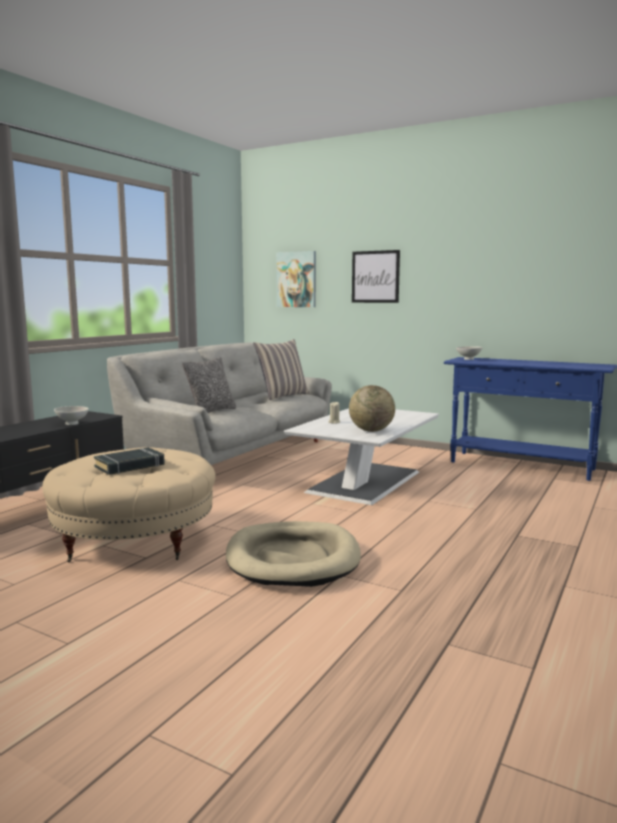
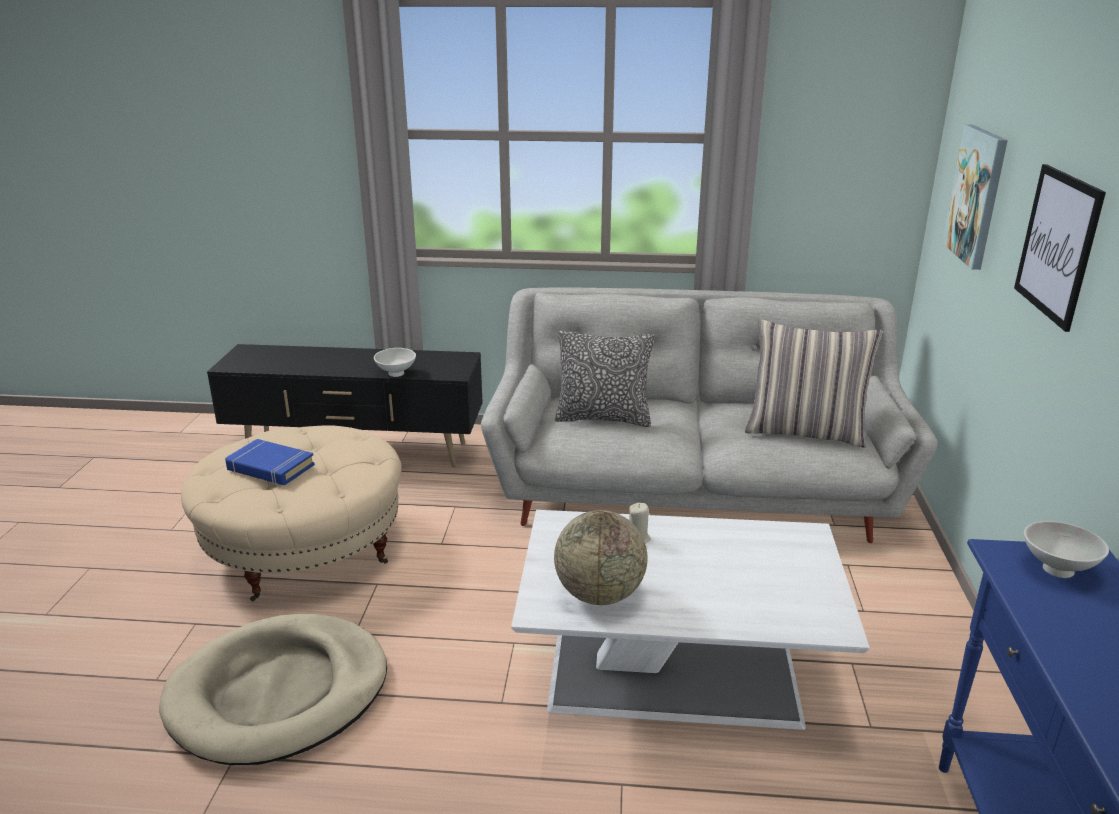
camera: 65 degrees right, 15 degrees up
black book [94,447,165,475] -> blue book [225,439,315,485]

